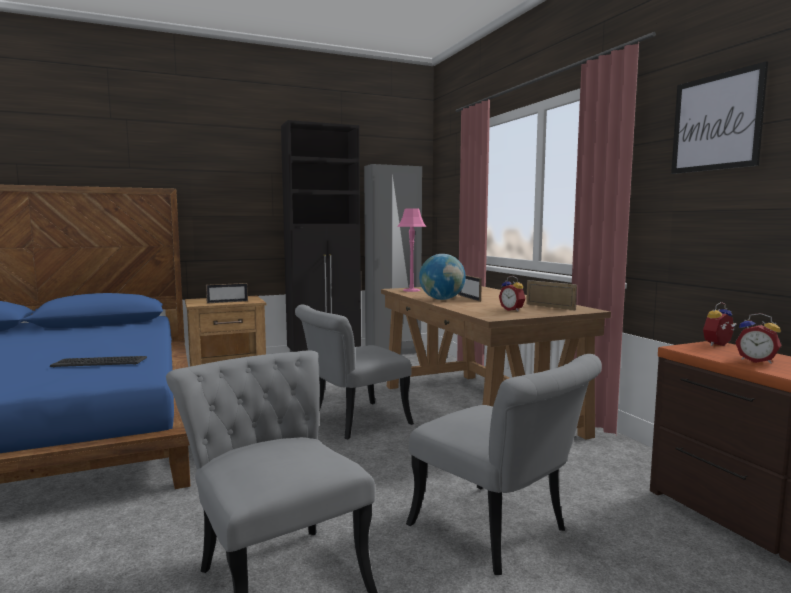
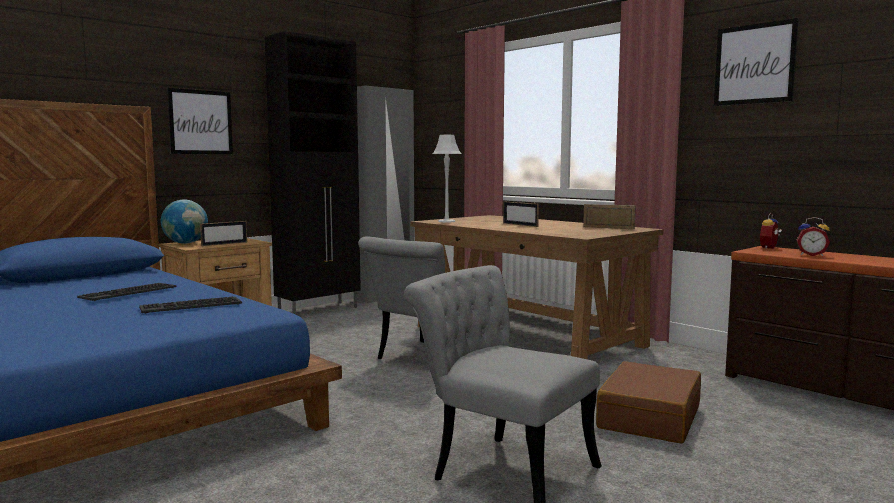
camera: 20 degrees left, 0 degrees up
pink table lamp [397,208,427,292] -> grey table lamp [433,135,461,222]
grey chair [406,354,602,575] -> brown suitcase [596,361,701,444]
globe [419,254,466,300] -> globe moved to [161,200,208,244]
alarm clock [499,276,526,311] -> none
none -> keyboard [77,283,177,301]
none -> picture [167,88,233,154]

